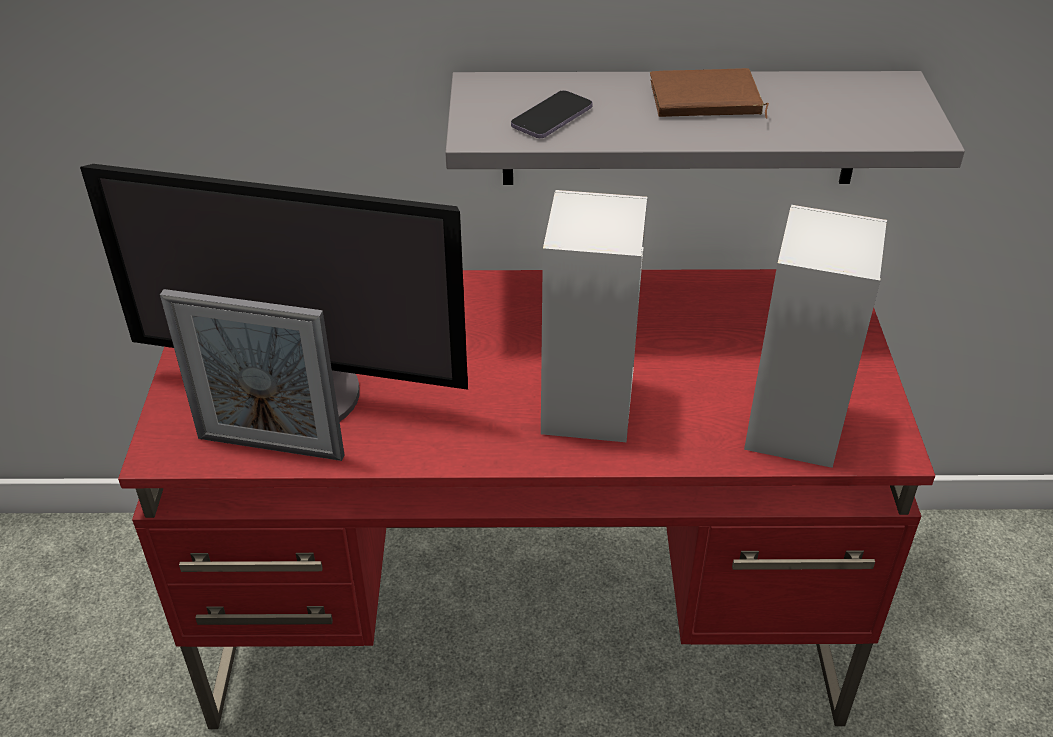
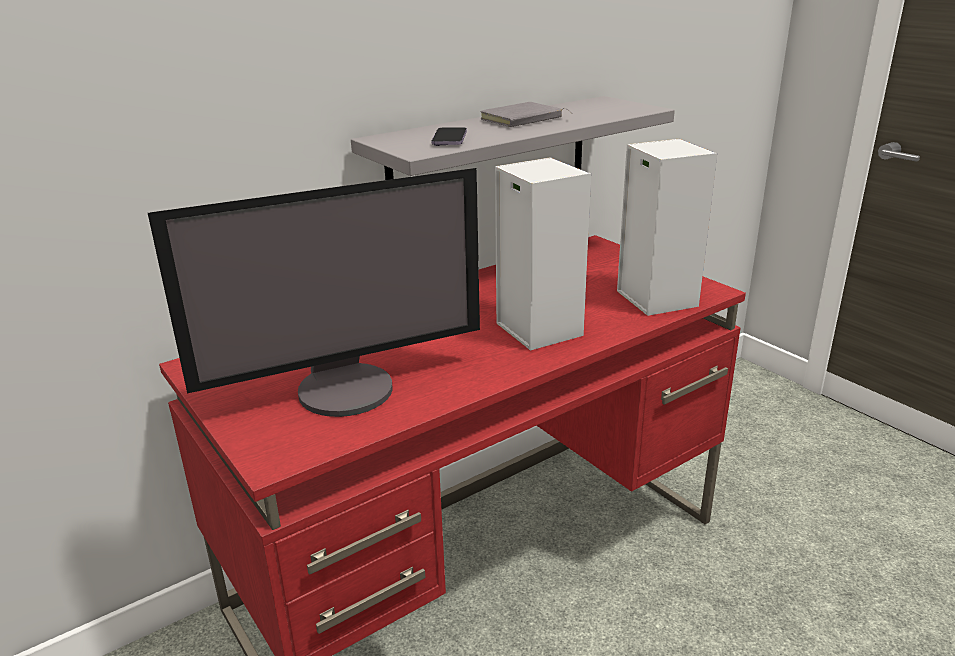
camera: 35 degrees left, 15 degrees down
picture frame [160,289,344,461] -> none
brown book [650,68,769,118] -> grey book [481,102,572,127]

